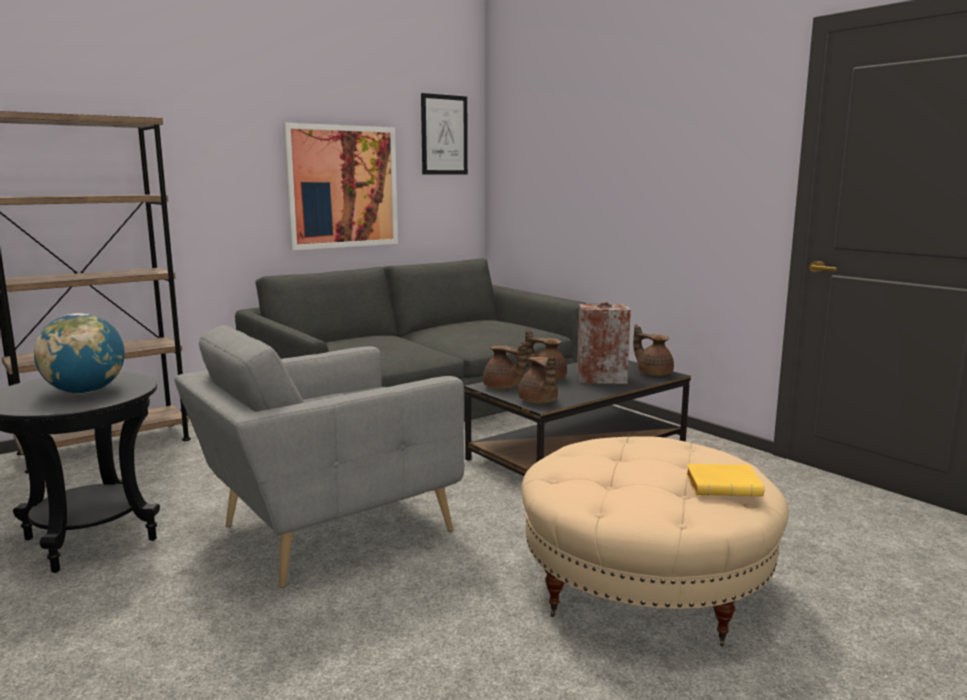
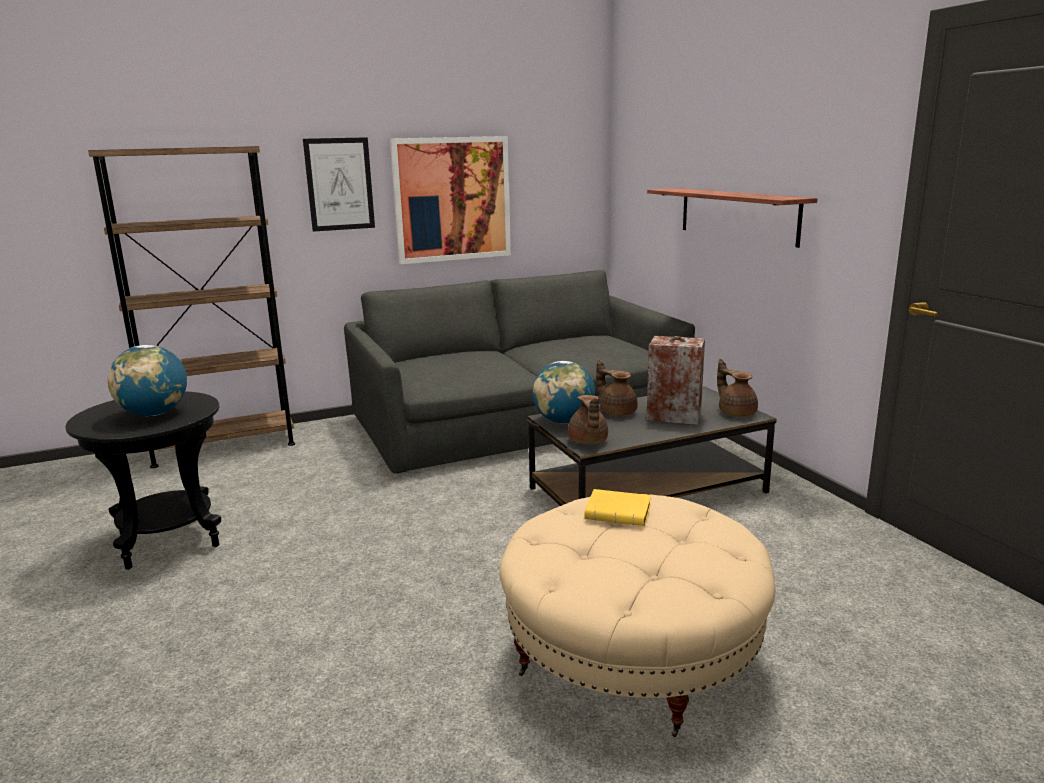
camera: 15 degrees right, 5 degrees up
grey armchair [175,325,464,588] -> none
picture [421,93,468,175] -> picture moved to [303,137,375,232]
brown teapot [483,342,527,389] -> globe [533,361,595,423]
yellow book [686,464,764,497] -> yellow book moved to [584,489,651,526]
none -> shelf [647,188,818,248]

